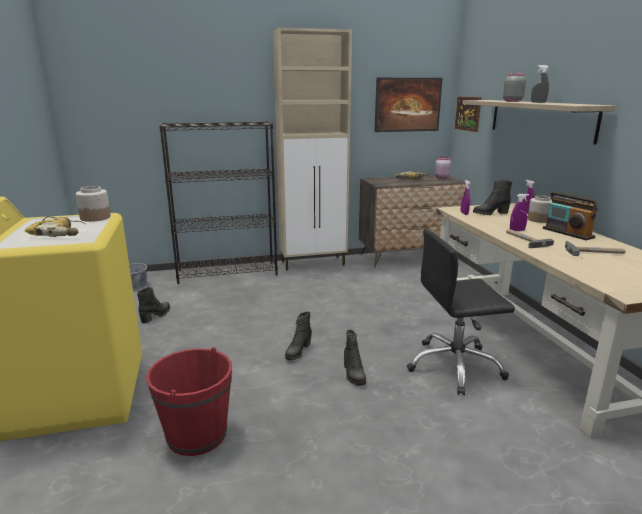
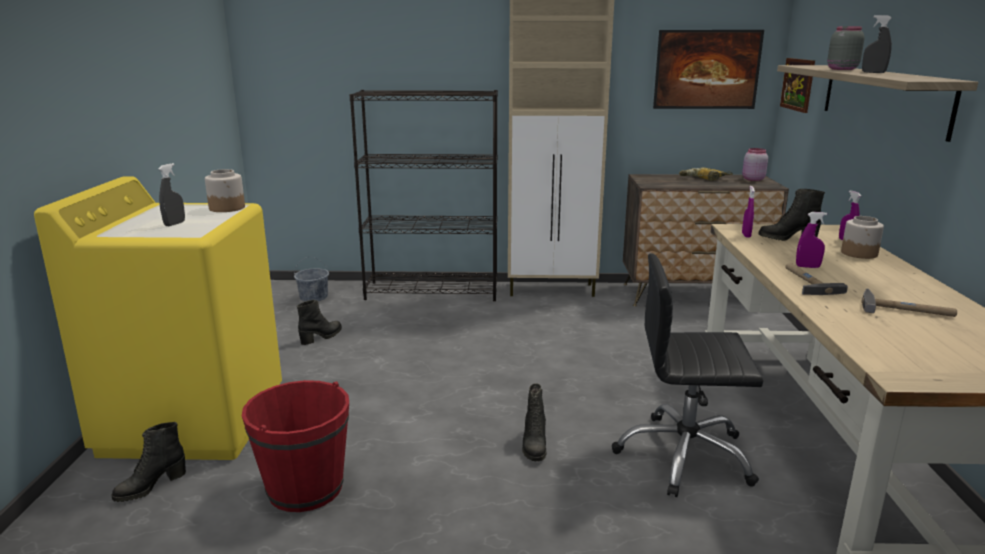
camera: 15 degrees right, 0 degrees up
power drill [25,216,86,237] -> grey spray bottle [158,163,185,226]
black boot [285,312,312,360] -> black boot moved to [111,422,186,502]
radio [543,192,598,240] -> none

